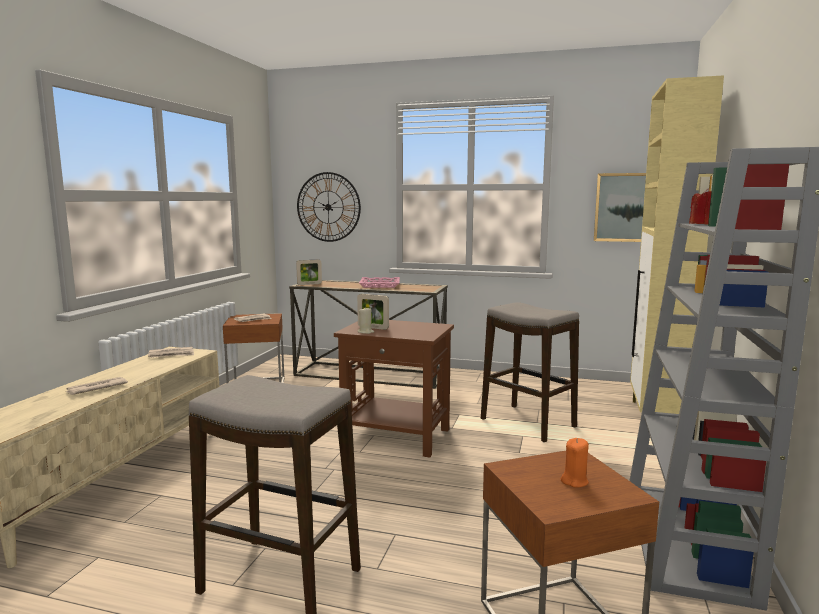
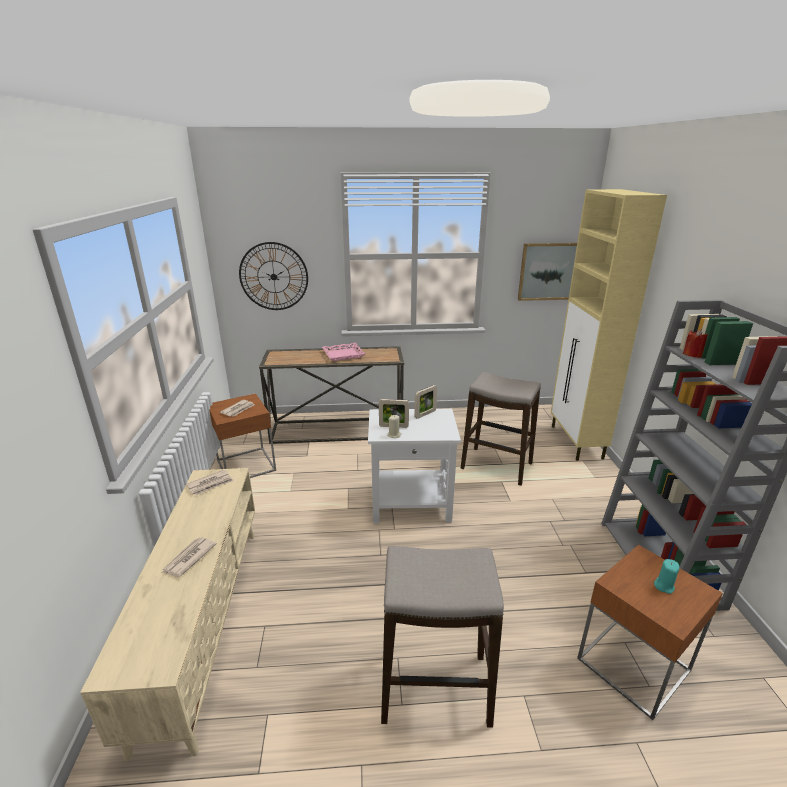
camera: 20 degrees left, 15 degrees up
picture frame [296,260,322,285] -> picture frame moved to [414,385,437,419]
brown side table [334,320,454,458] -> white side table [368,409,461,523]
orange candle [561,438,589,488] -> turquoise candle [654,559,680,594]

